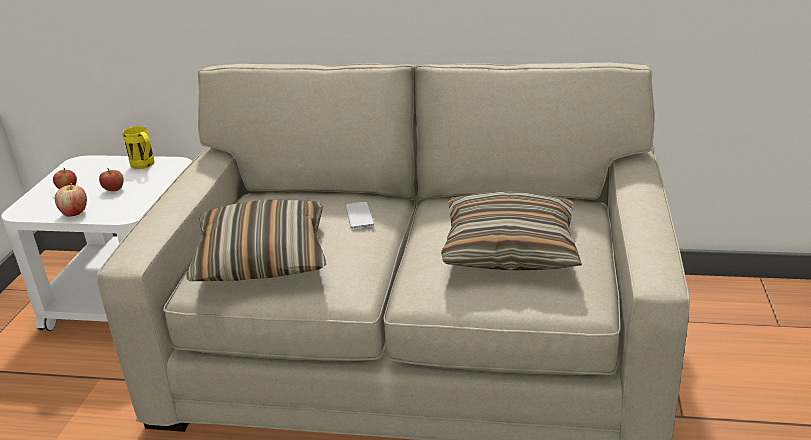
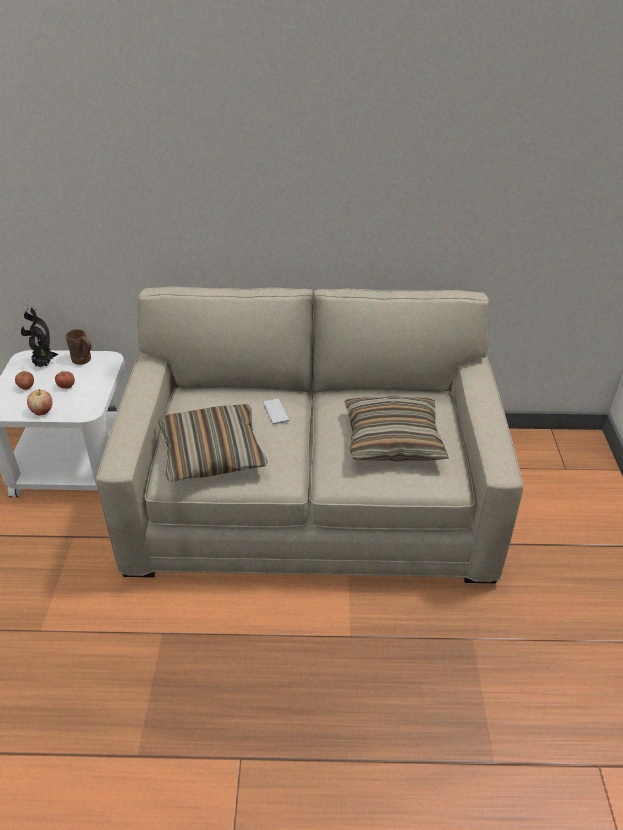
camera: 10 degrees left, 10 degrees up
yellow mug [122,126,154,169] -> brown mug [66,329,91,365]
none -> potted plant [21,307,58,368]

